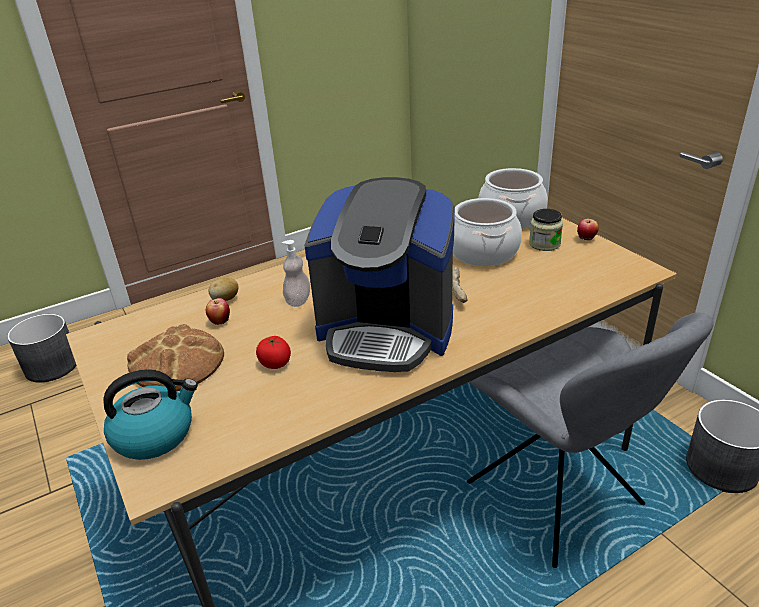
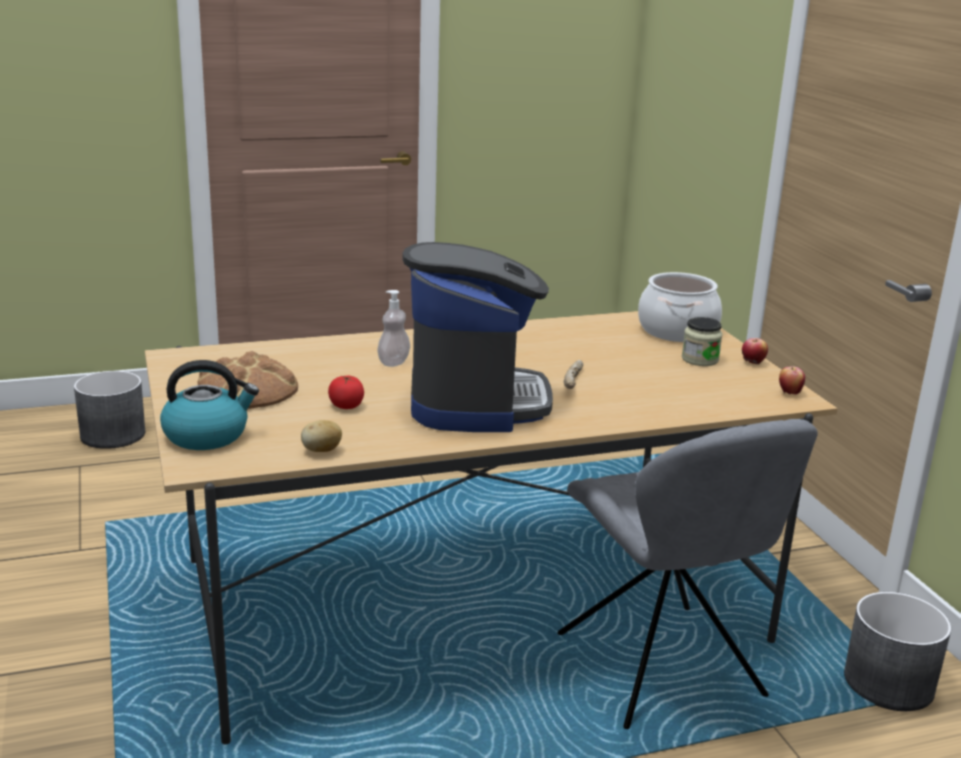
camera: 10 degrees right, 10 degrees down
apple [206,298,230,325] -> apple moved to [779,366,805,395]
potato [208,277,238,301] -> potato moved to [301,420,342,452]
coffee machine [305,177,455,372] -> coffee machine turned 120 degrees counterclockwise [402,242,553,432]
cooking pot [453,198,522,266] -> none

